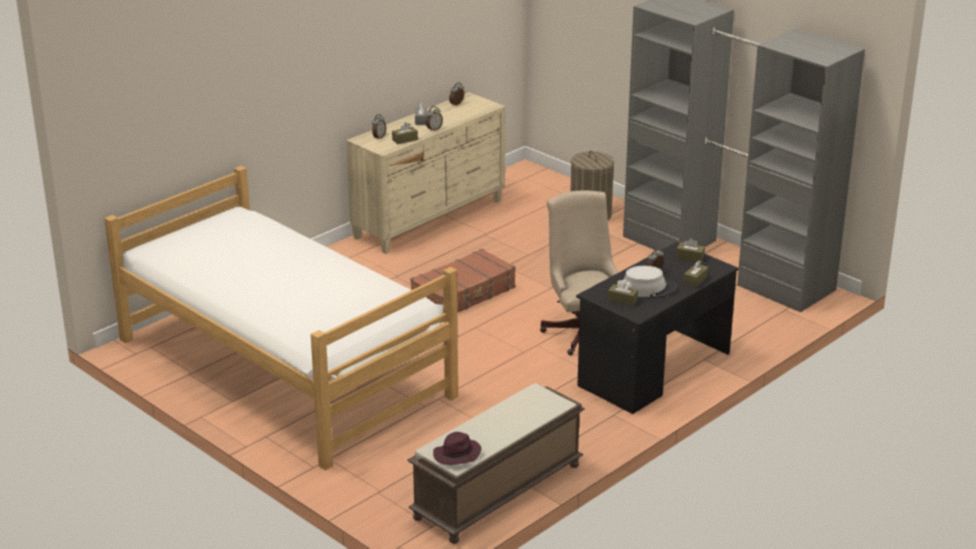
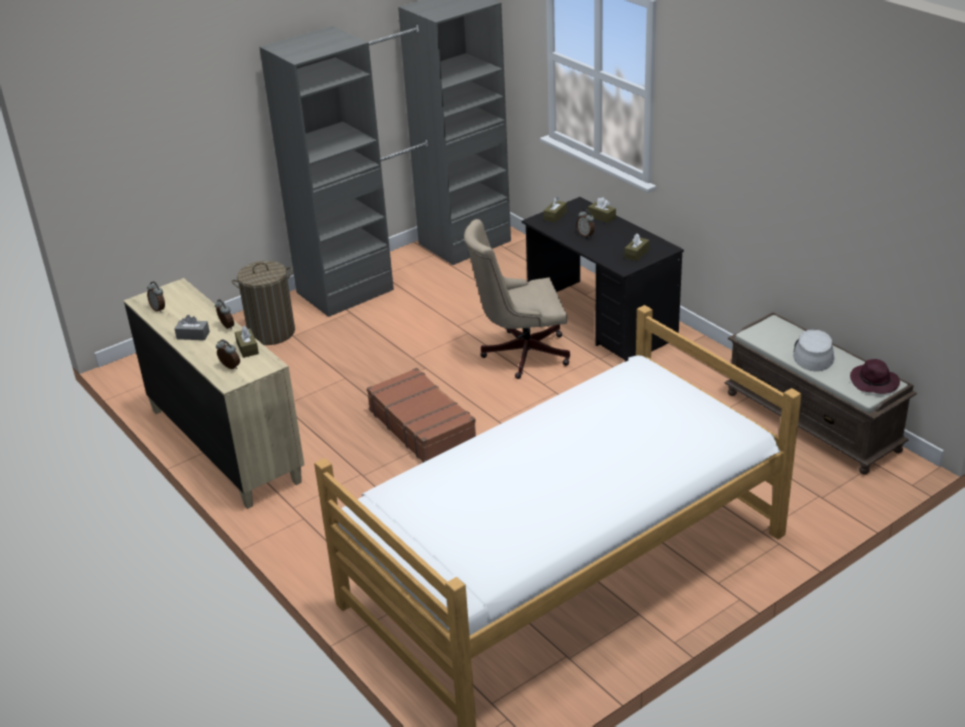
camera: 80 degrees left, 5 degrees up
grey hat [624,266,677,297] -> grey hat moved to [793,330,834,371]

